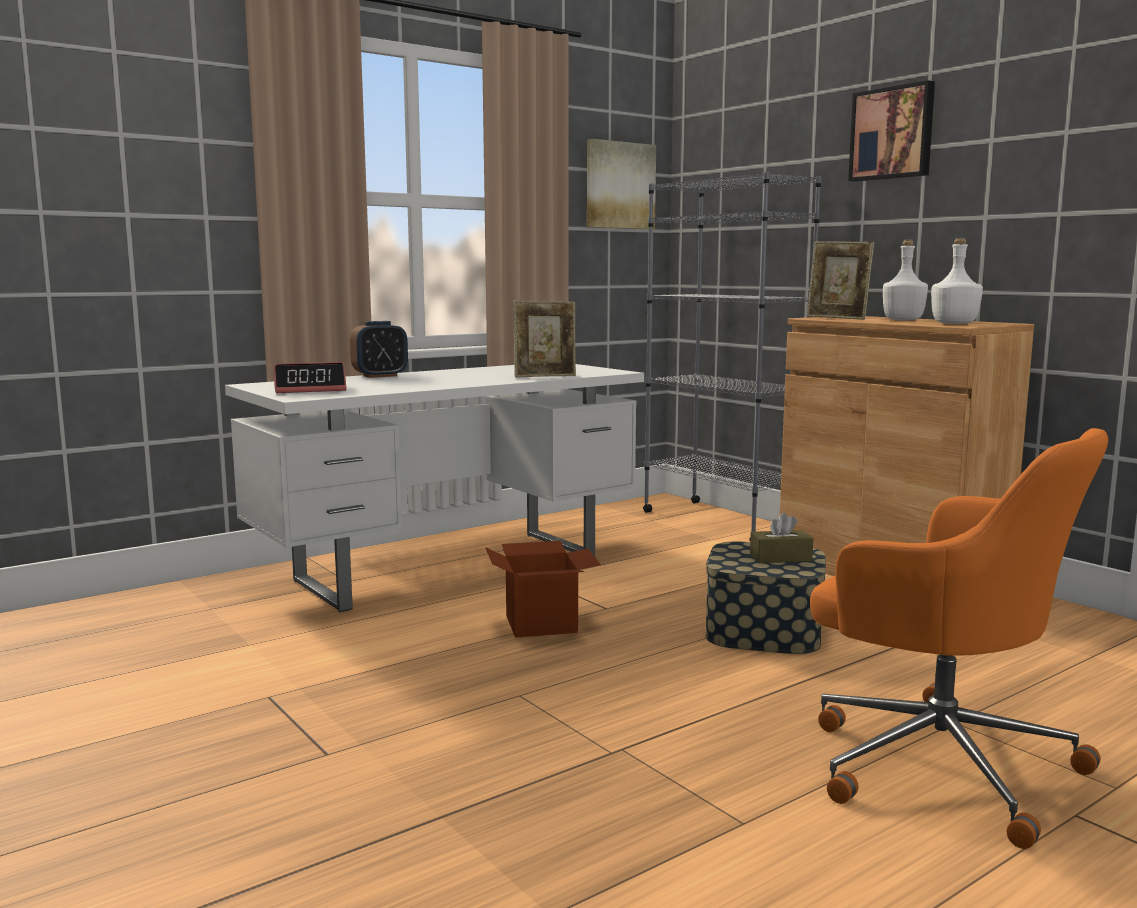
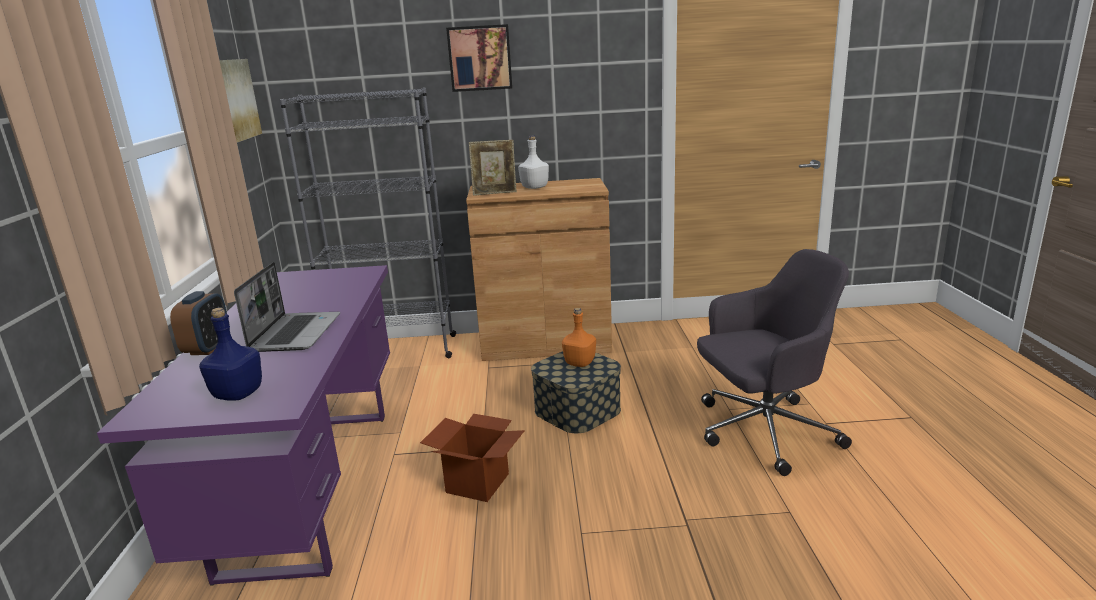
camera: 55 degrees left, 10 degrees up
white desk [225,364,644,612] -> purple desk [97,265,390,586]
alarm clock [273,362,346,394] -> blue bottle [199,308,262,401]
picture frame [513,300,576,378] -> none
brown tissue box [750,512,813,563] -> orange bottle [562,308,596,367]
orange office chair [810,428,1108,849] -> grey office chair [697,249,852,476]
white bottle [931,238,983,324] -> none
none -> laptop [234,262,340,352]

